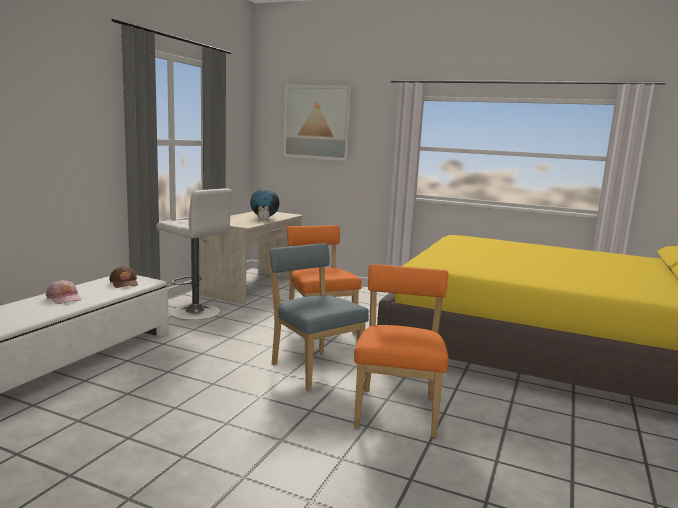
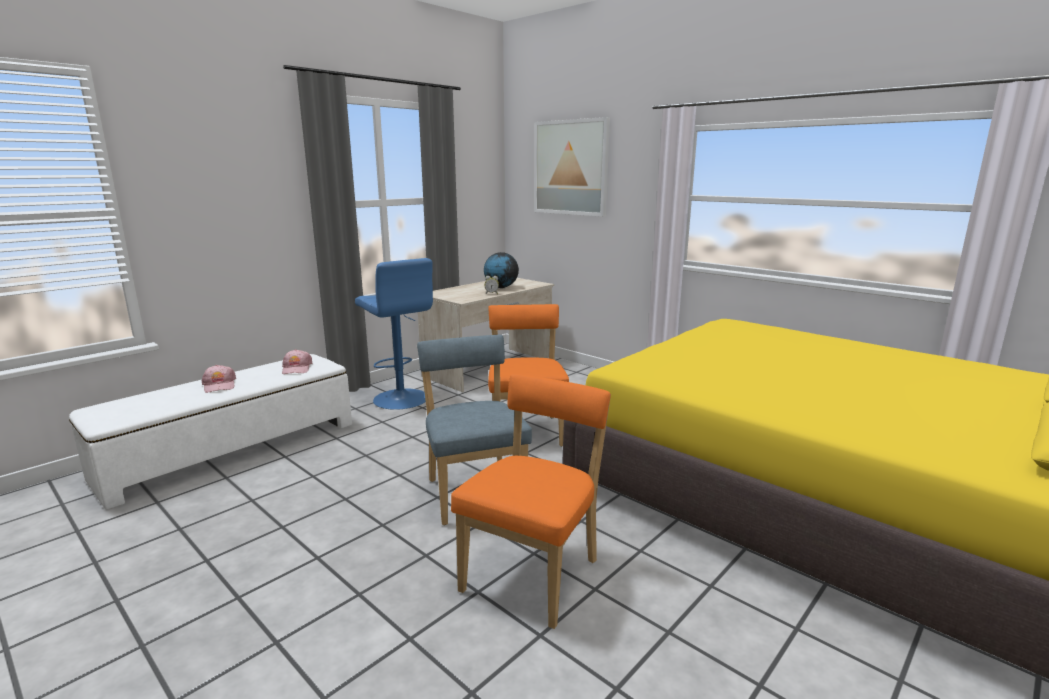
camera: 20 degrees right, 5 degrees up
brown cap [109,266,138,288] -> pink cap [282,349,313,374]
white stool [156,188,232,320] -> blue stool [355,258,433,410]

